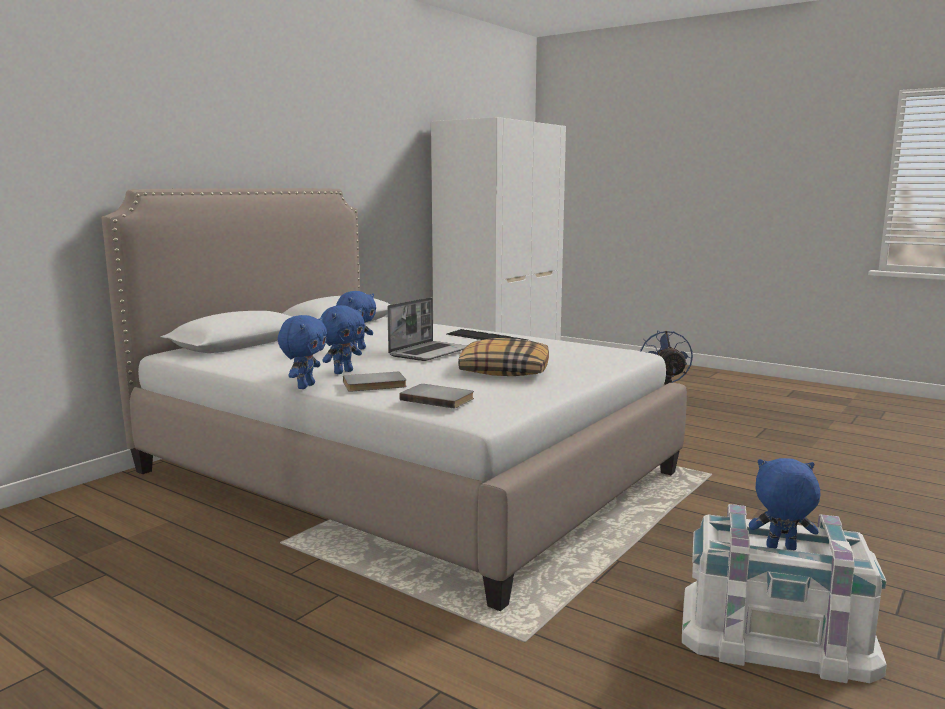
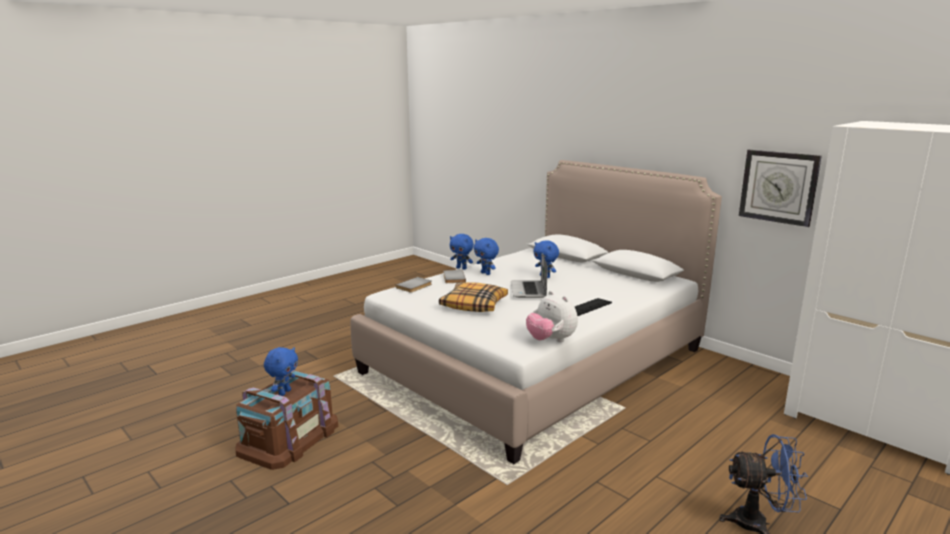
camera: 100 degrees right, 5 degrees up
laptop [387,297,466,361] -> laptop turned 45 degrees clockwise [511,253,548,298]
white storage box [682,504,887,683] -> brown storage box [236,370,338,470]
none -> plush toy [526,291,578,342]
none -> wall clock [739,150,822,227]

